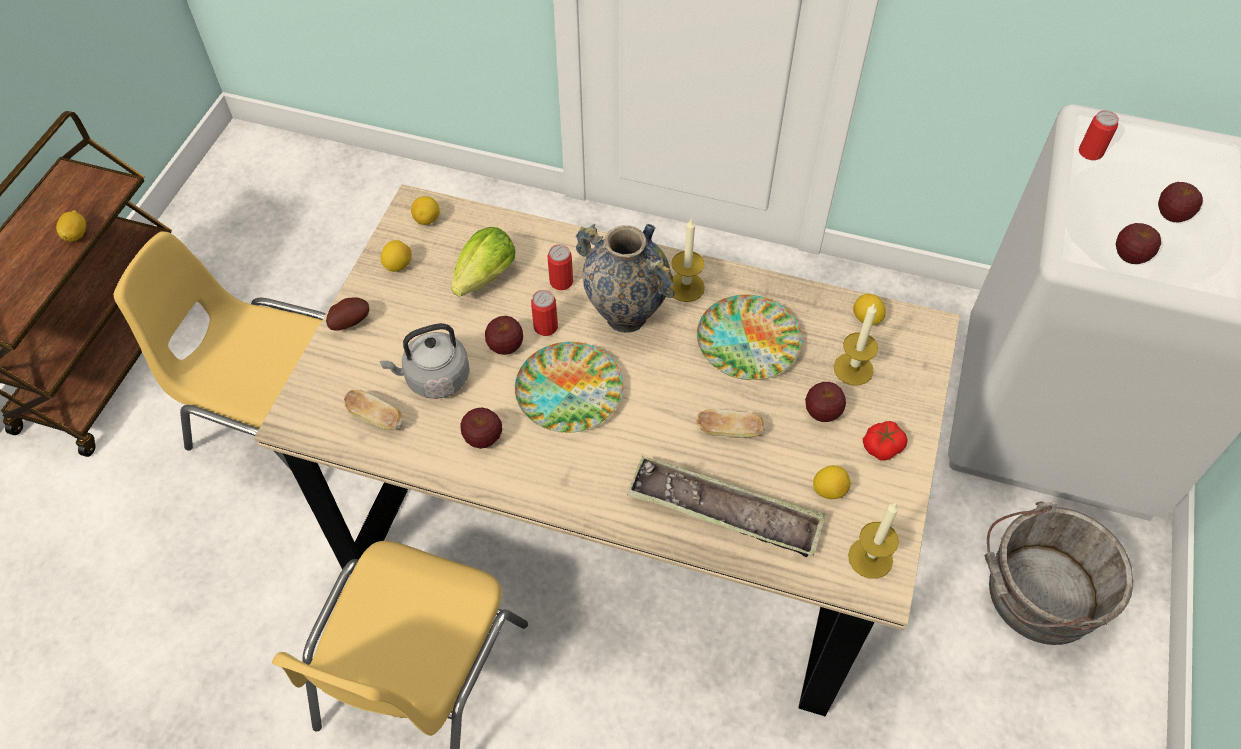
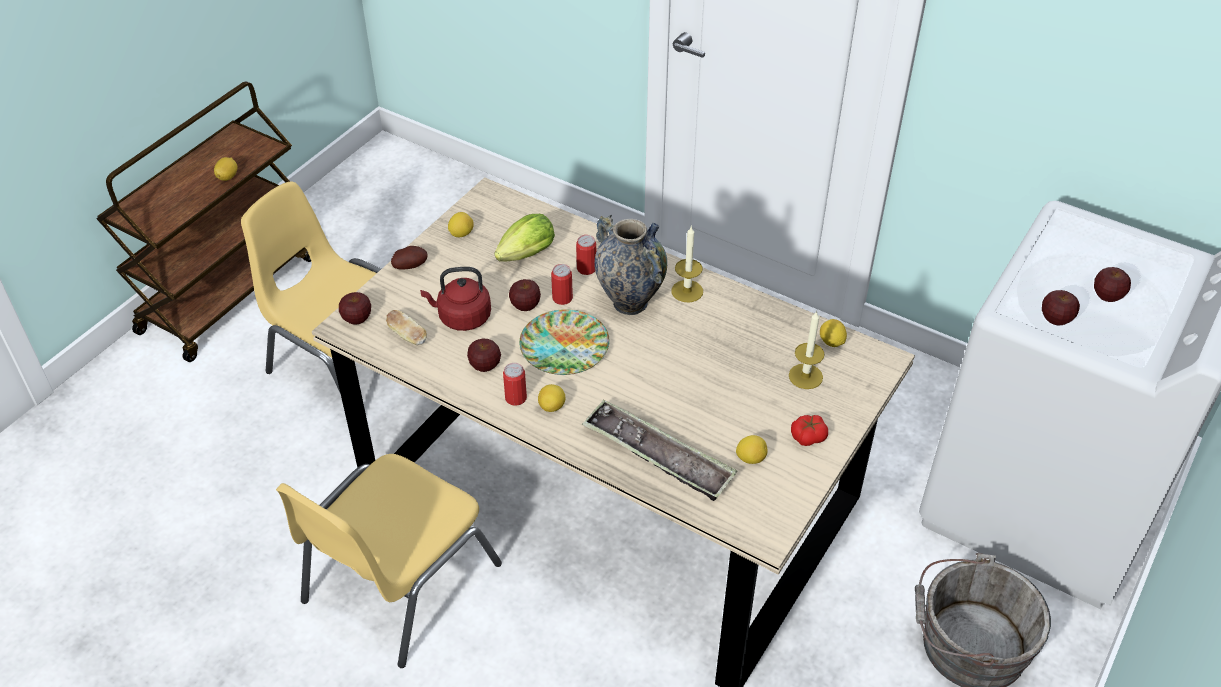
camera: 15 degrees right, 10 degrees down
grey kettle [380,323,470,399] -> red kettle [420,267,491,331]
lemon [411,196,440,225] -> lemon moved to [538,384,565,412]
bread [696,409,766,438] -> none
plate [697,295,802,380] -> none
apple [805,382,846,422] -> apple moved to [339,292,371,325]
candle [848,502,899,579] -> none
can [1079,110,1119,160] -> can moved to [503,363,527,406]

